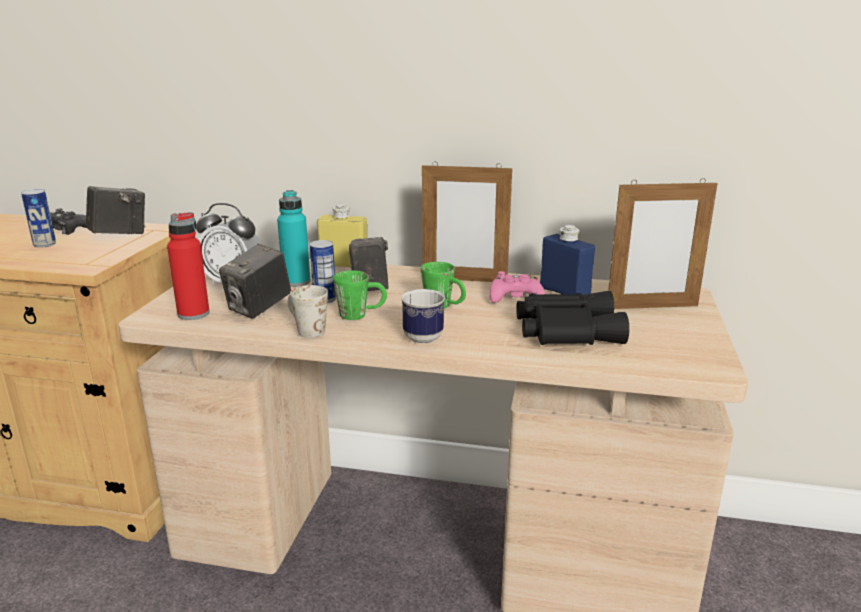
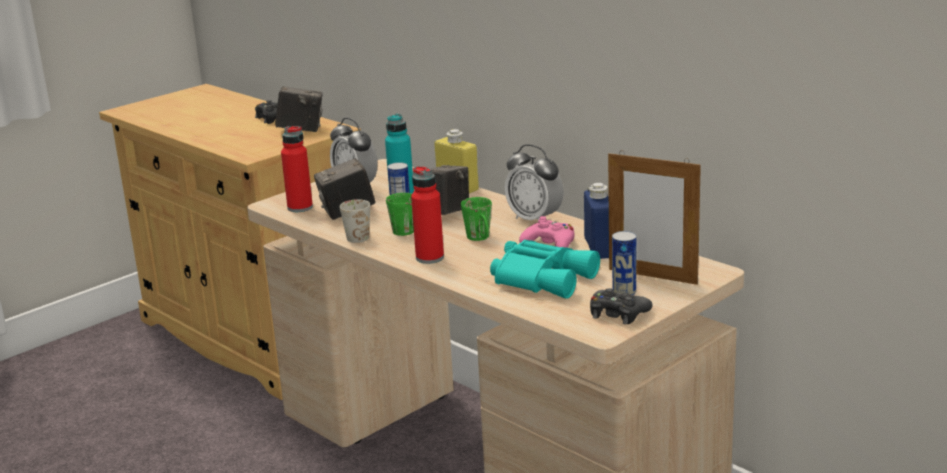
camera: 35 degrees right, 0 degrees up
can [21,189,56,248] -> can moved to [612,231,636,296]
mug [401,289,445,344] -> red bottle [411,166,444,264]
picture frame [422,161,512,282] -> alarm clock [505,144,564,220]
black binoculars [516,291,629,345] -> turquoise binoculars [490,240,600,299]
none -> black game controller [590,288,653,324]

